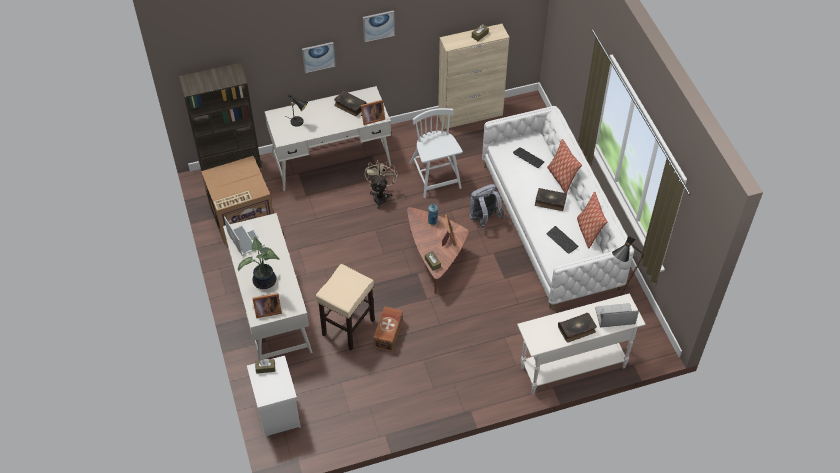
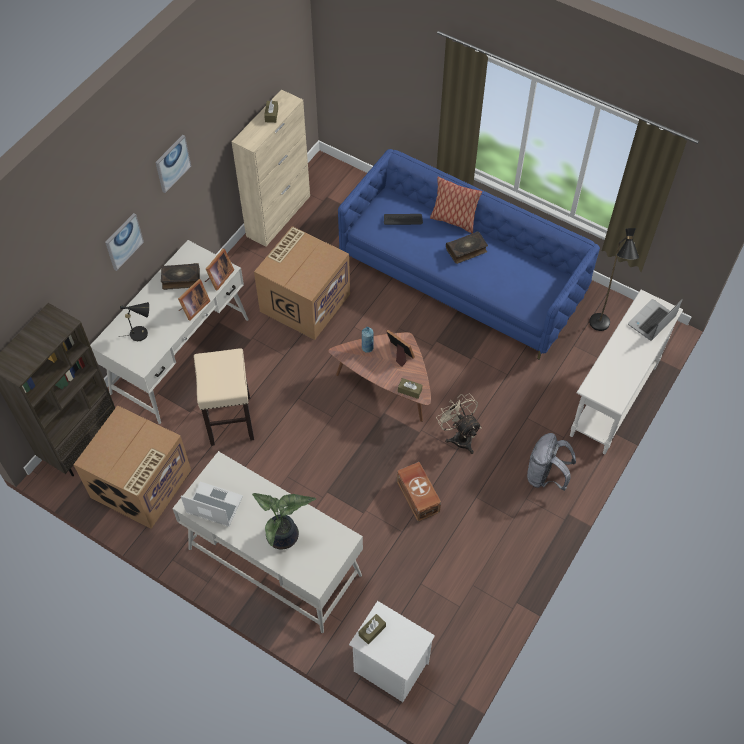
camera: 40 degrees left, 5 degrees up
picture frame [252,293,282,318] -> picture frame moved to [178,279,210,321]
beige stool [316,264,375,351] -> beige stool moved to [194,348,254,446]
beige fan [365,161,398,209] -> beige fan moved to [436,394,482,454]
white chair [409,108,463,198] -> cardboard box [254,226,350,340]
grey backpack [469,184,504,228] -> grey backpack moved to [527,433,576,491]
white sofa [482,106,634,309] -> blue sofa [338,149,600,359]
keyboard [547,226,578,254] -> none
book [558,313,597,343] -> none
pillow [577,192,607,248] -> none

